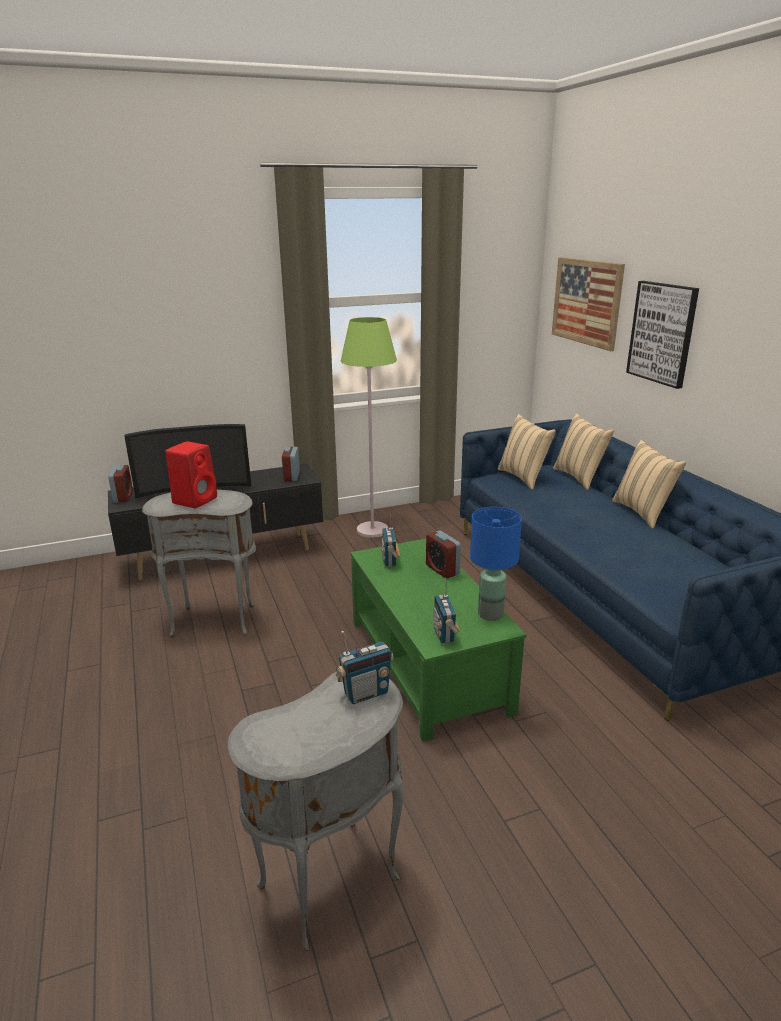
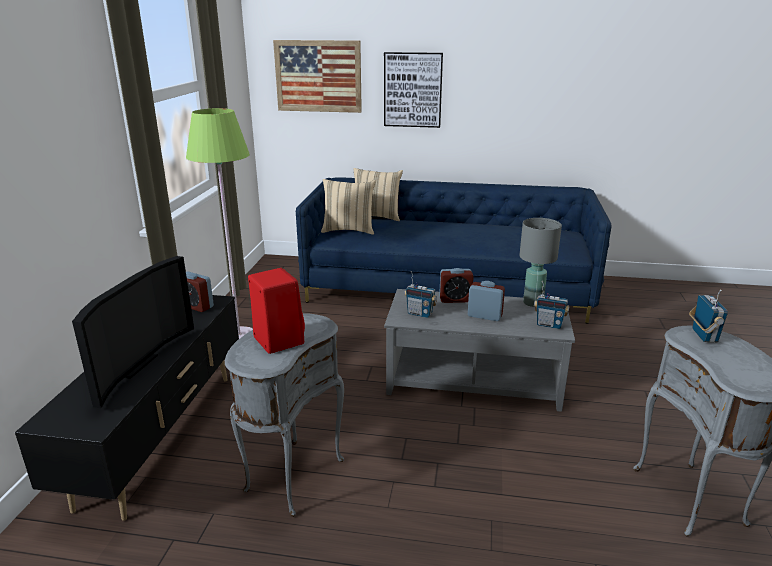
camera: 60 degrees left, 0 degrees up
alarm clock [108,465,133,503] -> alarm clock moved to [468,281,505,321]
green coffee table [350,539,527,742] -> grey coffee table [384,289,575,412]
blue table lamp [470,507,522,621] -> grey table lamp [520,218,562,307]
beige pillow [612,440,686,529] -> none

